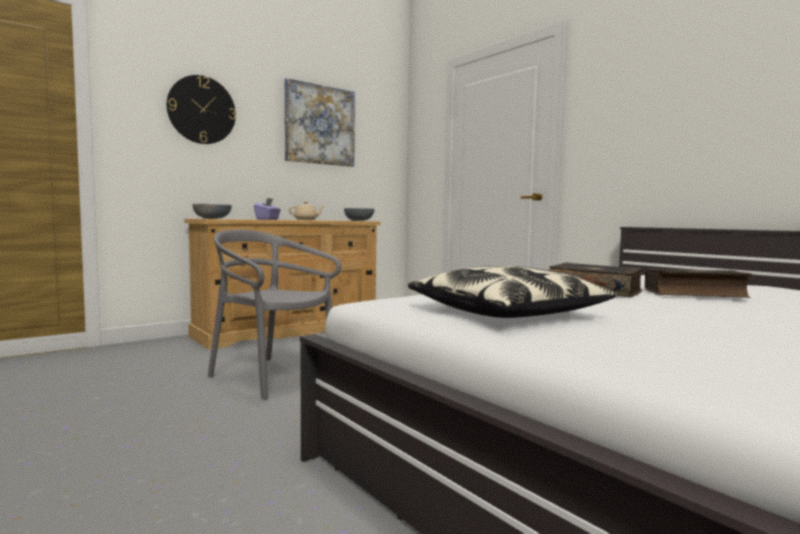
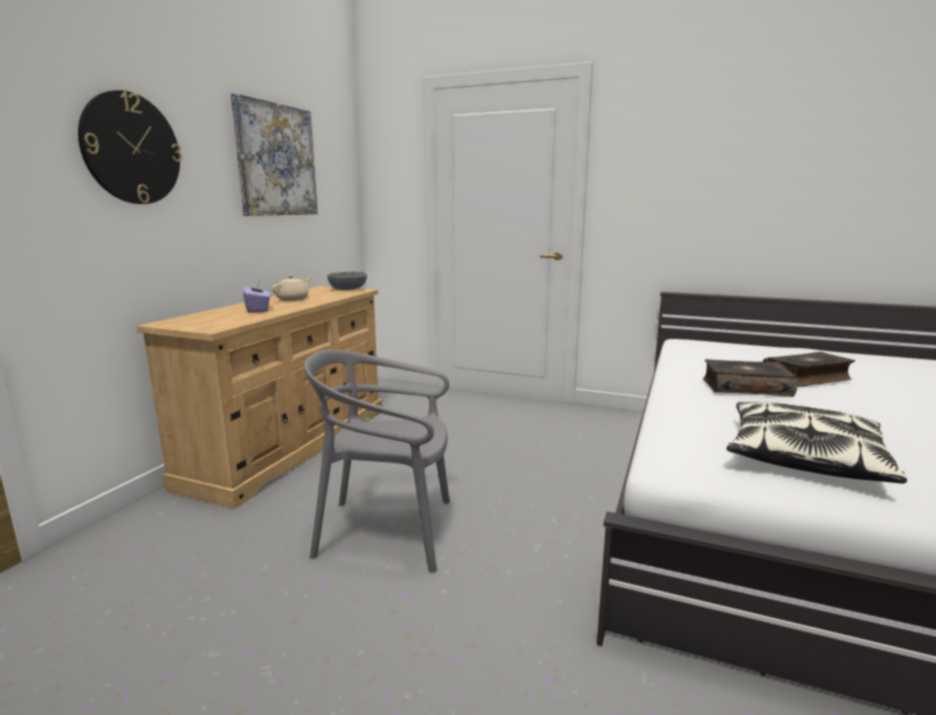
camera: 30 degrees left, 10 degrees up
grey bowl [193,204,232,219] -> none

